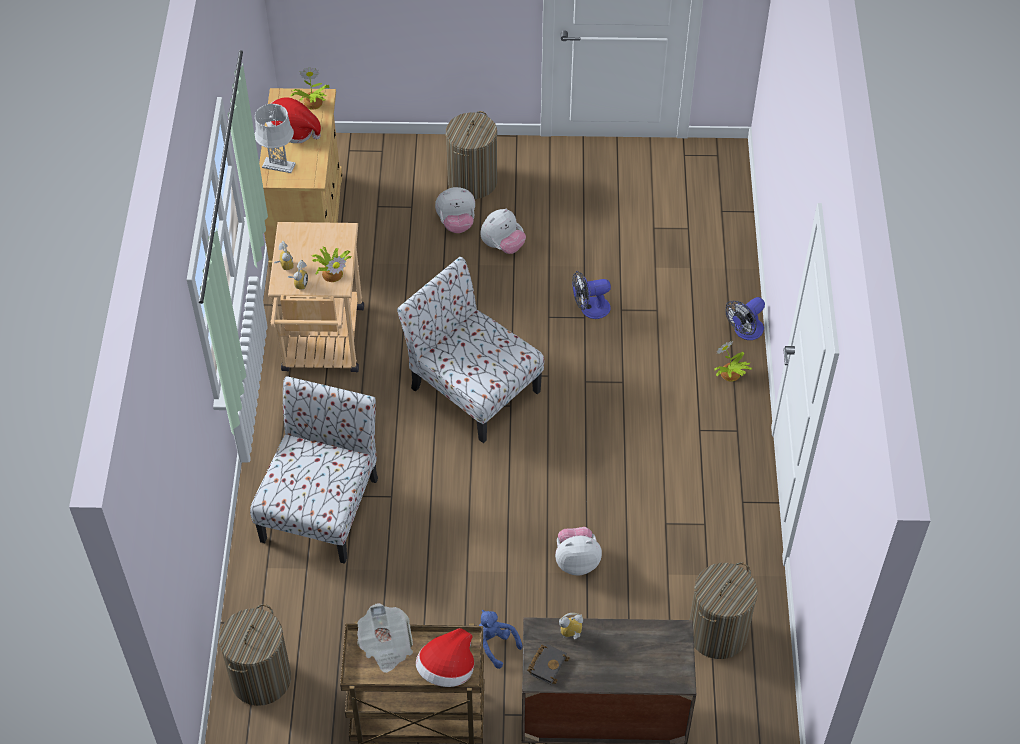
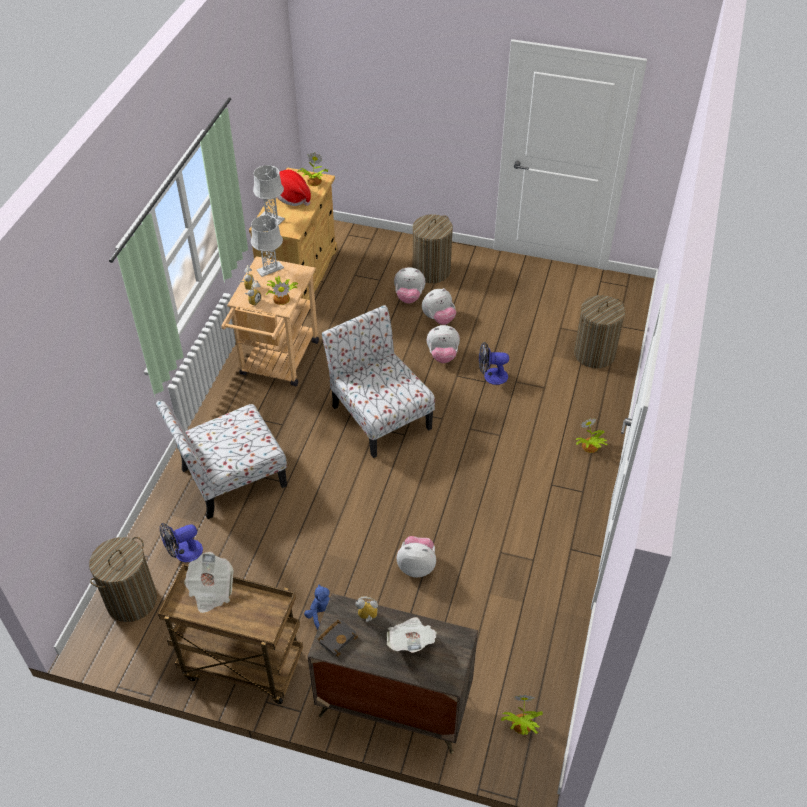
camera: 15 degrees right, 5 degrees down
chair [250,376,378,564] -> chair turned 150 degrees counterclockwise [155,400,287,519]
hat [416,628,474,687] -> none
laundry basket [690,562,758,659] -> laundry basket moved to [574,295,625,368]
fan [726,297,765,340] -> fan moved to [160,523,203,562]
none -> grey table lamp [251,215,284,277]
none -> newspaper [387,617,437,653]
none -> plush toy [427,325,460,363]
none -> potted plant [501,695,543,735]

